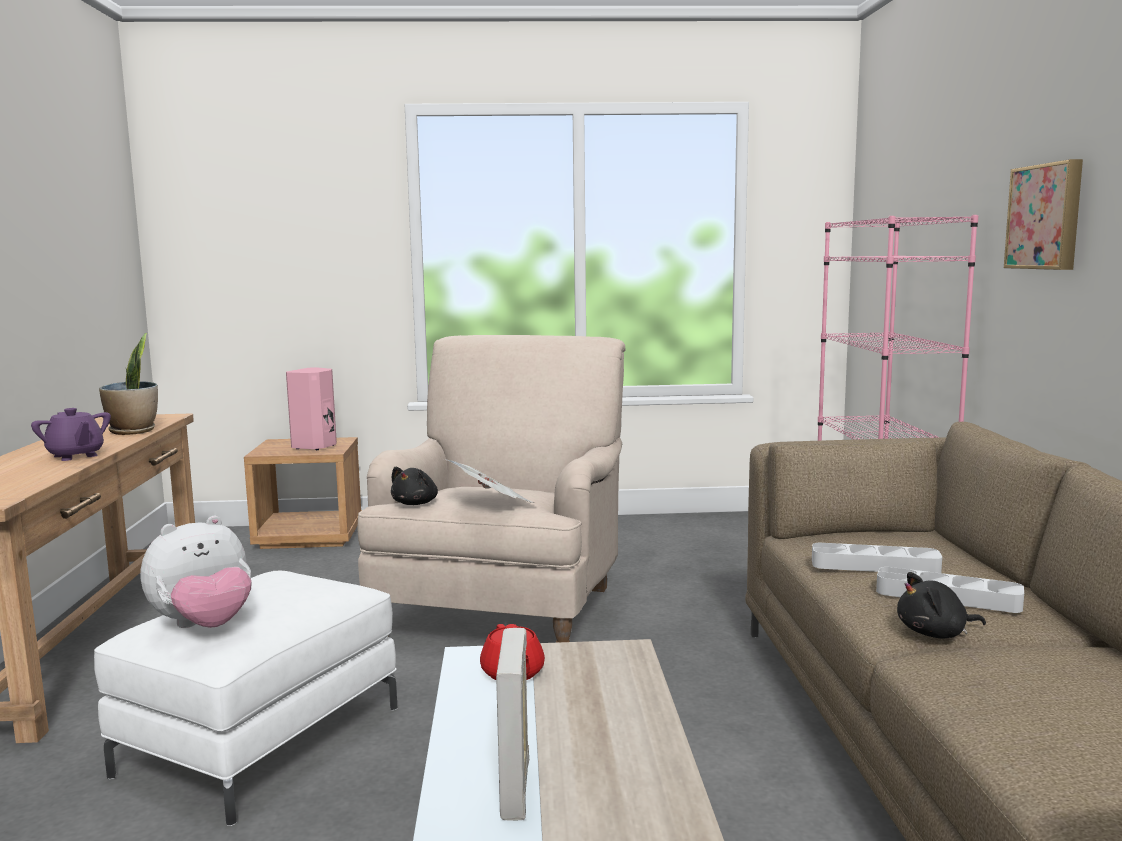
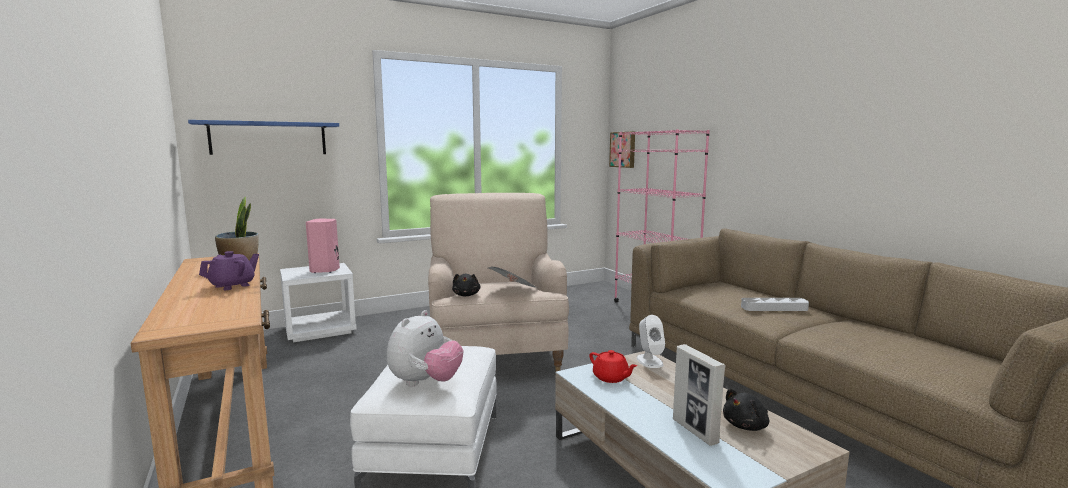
camera: 25 degrees left, 0 degrees up
purple teapot [31,408,111,461] -> purple teapot turned 75 degrees counterclockwise [199,251,259,290]
brown nightstand [244,437,362,549] -> white nightstand [280,263,357,343]
grey tray [812,543,942,573] -> none
black plush toy [897,572,986,638] -> black plush toy moved to [723,389,769,431]
picture [1004,159,1083,270] -> picture moved to [609,131,635,168]
none -> blue shelf [188,120,339,155]
none -> white speaker [637,315,665,368]

